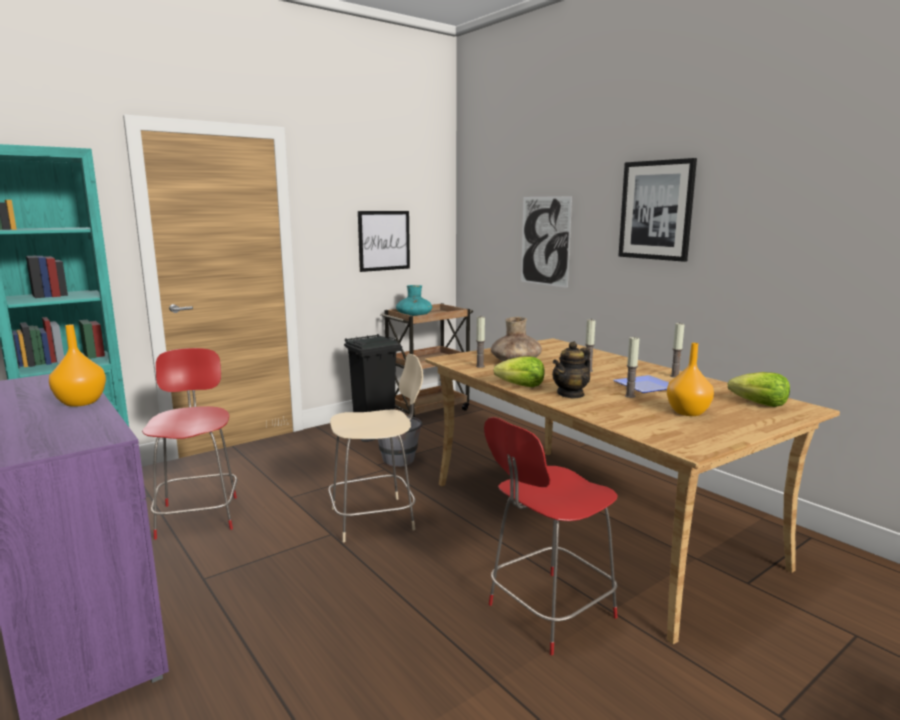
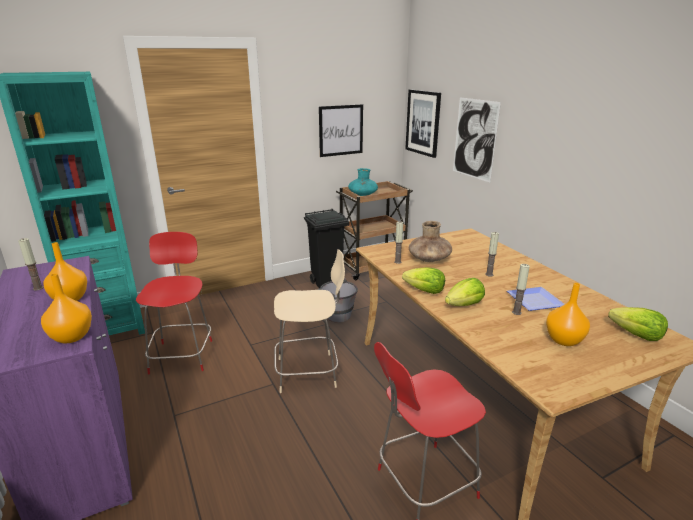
camera: 10 degrees right, 10 degrees up
teapot [552,341,590,399] -> lettuce [445,278,485,306]
picture [619,158,697,262] -> picture moved to [405,89,441,158]
candle [670,323,685,378] -> candle moved to [18,238,44,291]
none -> orange vase [41,273,92,343]

